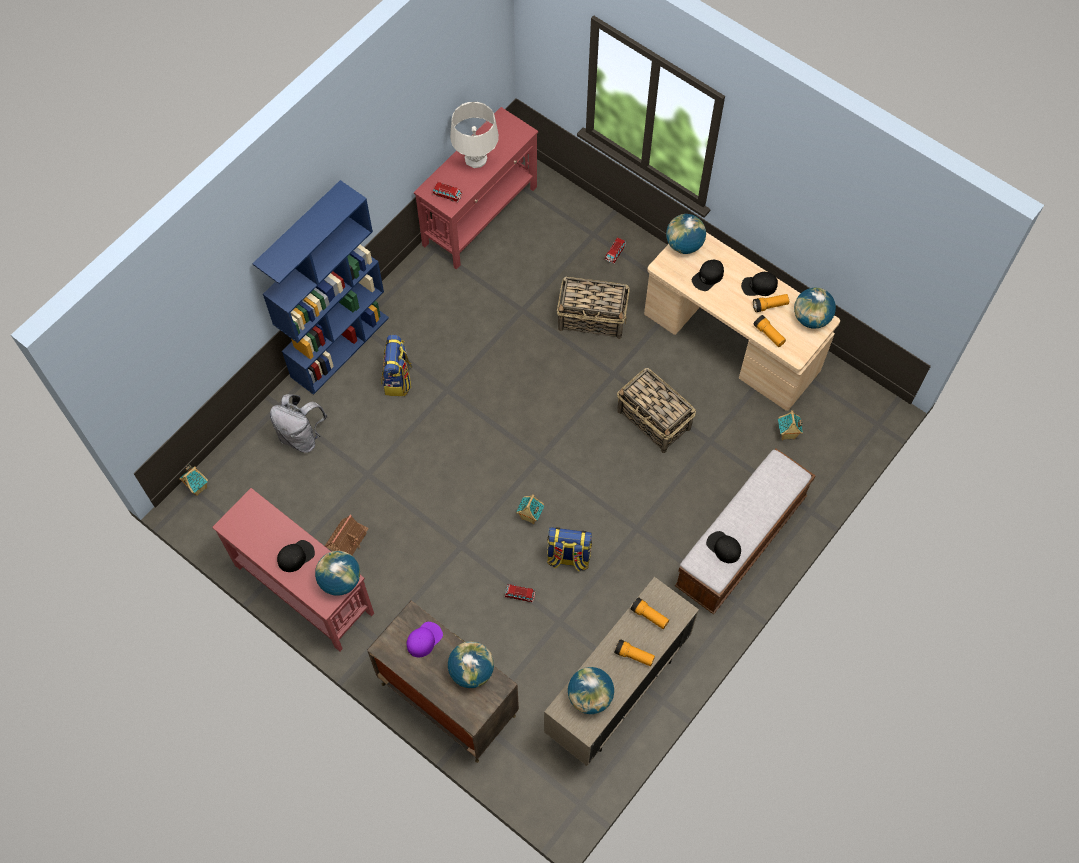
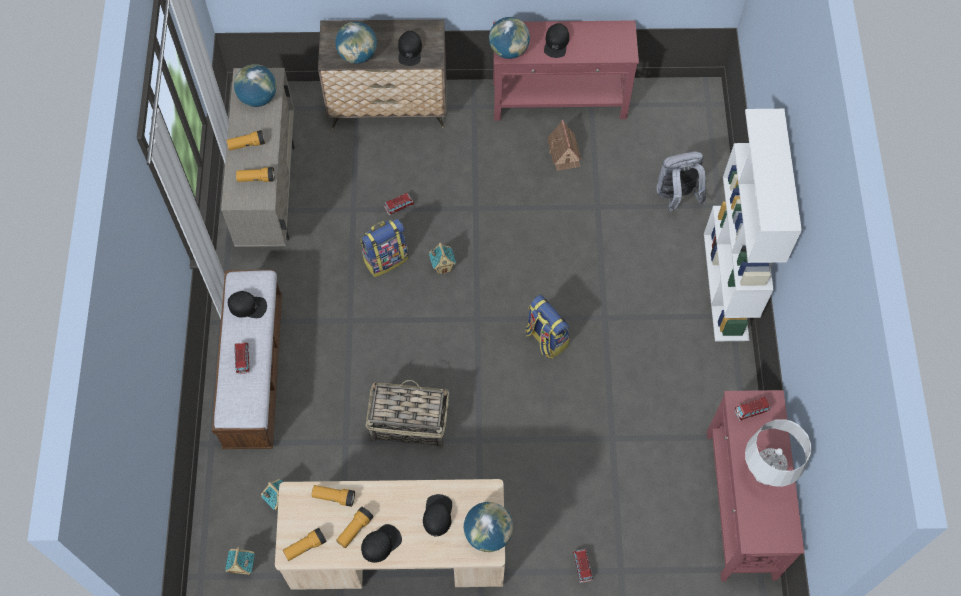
camera: 140 degrees right, 0 degrees up
toy house [179,464,208,496] -> toy house moved to [225,547,255,576]
blue bookcase [252,180,389,395] -> white bookcase [704,109,802,341]
backpack [381,334,413,396] -> backpack moved to [525,295,570,359]
purple cap [407,622,443,657] -> black cap [398,31,422,66]
basket [557,276,630,339] -> none
globe [794,288,836,329] -> flashlight [283,528,327,561]
none -> toy car [234,342,250,374]

